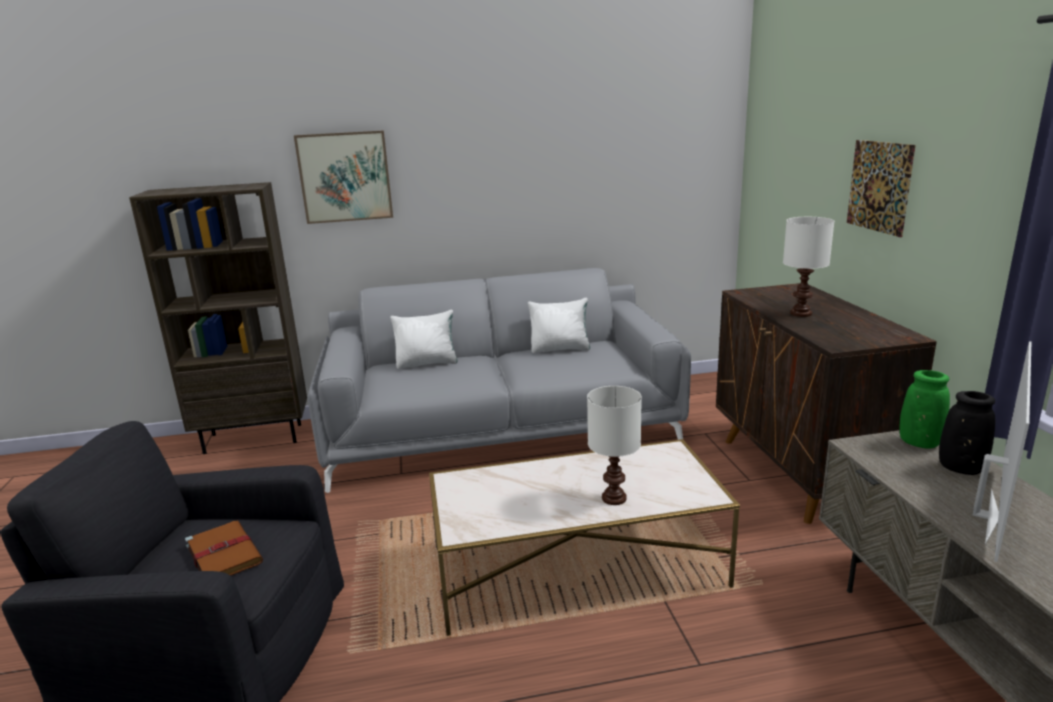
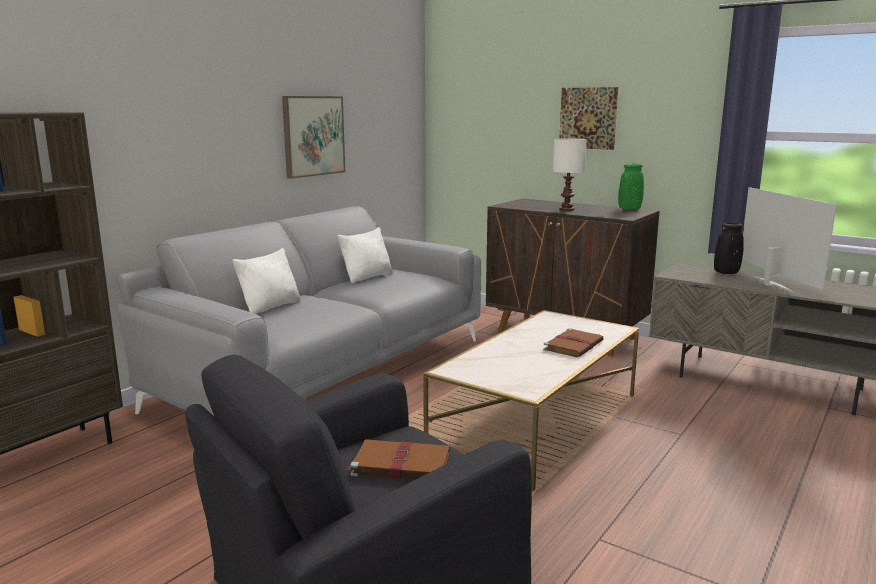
camera: 45 degrees left, 5 degrees down
picture [294,130,393,224] -> picture moved to [282,96,345,179]
white table lamp [587,386,642,505] -> brown book [543,328,604,357]
green vase [900,370,950,449] -> green vase moved to [618,164,644,210]

